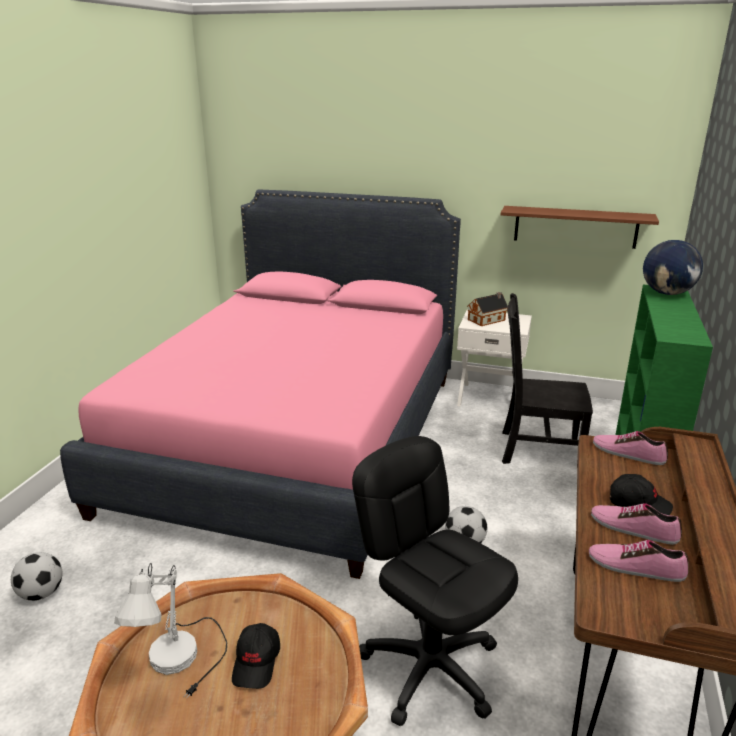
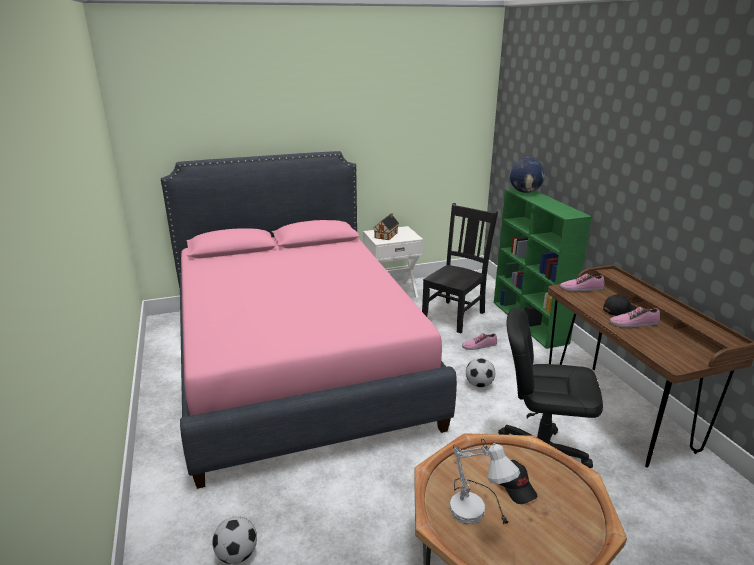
camera: 35 degrees left, 0 degrees up
brown shelf [500,206,659,249] -> none
black chair [502,293,593,464] -> black chair turned 150 degrees clockwise [422,203,498,333]
shoe [589,540,688,582] -> shoe moved to [462,333,497,350]

